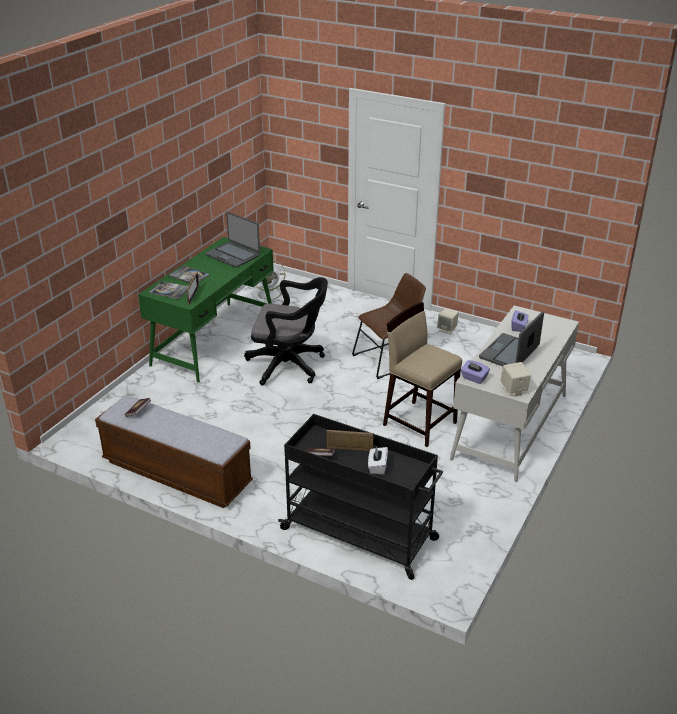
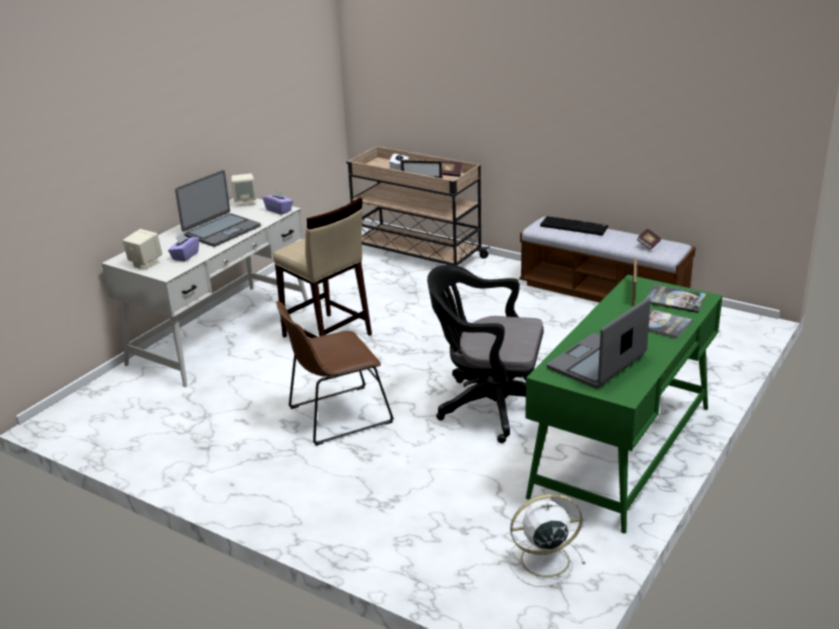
camera: 175 degrees left, 5 degrees down
laptop [205,212,260,268] -> laptop turned 90 degrees counterclockwise [547,297,651,389]
black cart [278,414,443,580] -> beige cart [346,146,490,265]
beige speaker [437,309,459,334] -> beige speaker moved to [123,229,162,269]
none -> keyboard [540,216,608,236]

